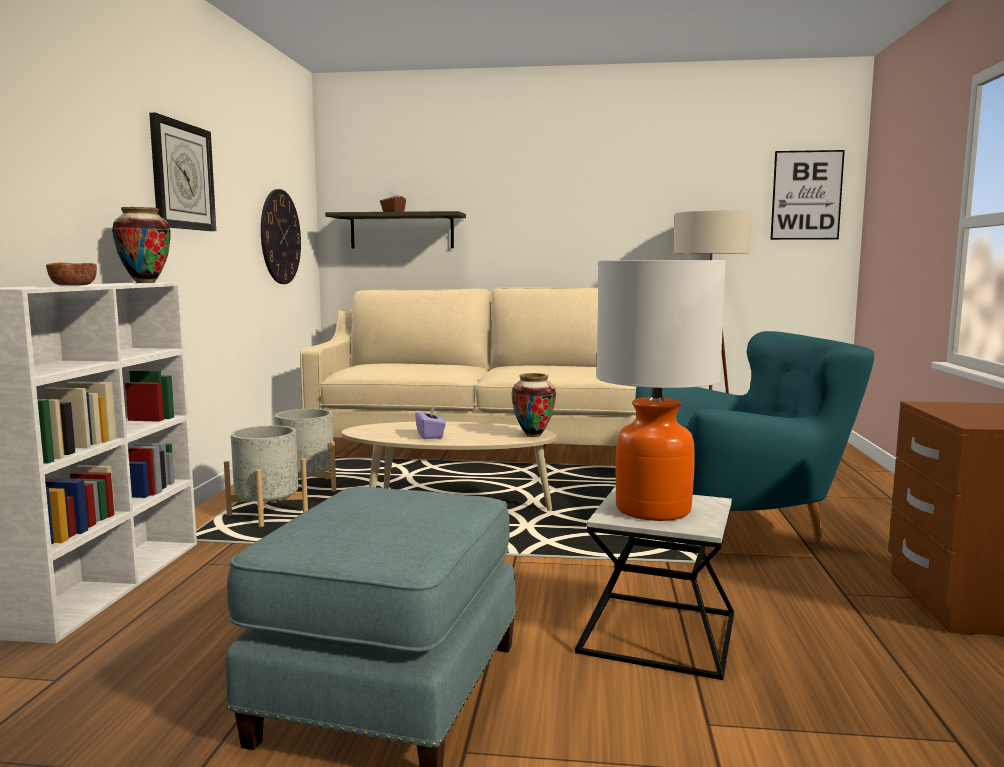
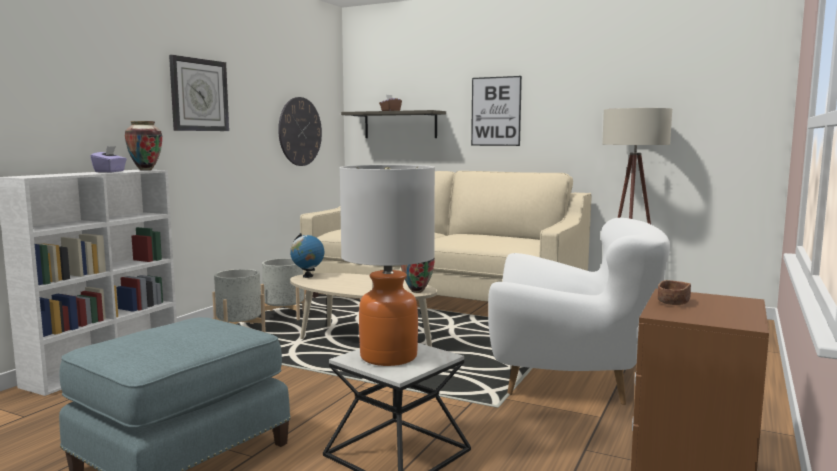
camera: 20 degrees right, 0 degrees up
brown bowl [46,263,97,286] -> brown bowl moved to [658,280,691,305]
purple tissue box [415,405,446,439] -> purple tissue box moved to [90,146,127,172]
turquoise armchair [636,331,874,546] -> white armchair [488,218,670,405]
picture [770,150,845,240] -> picture moved to [471,76,522,146]
none -> globe [290,233,324,278]

